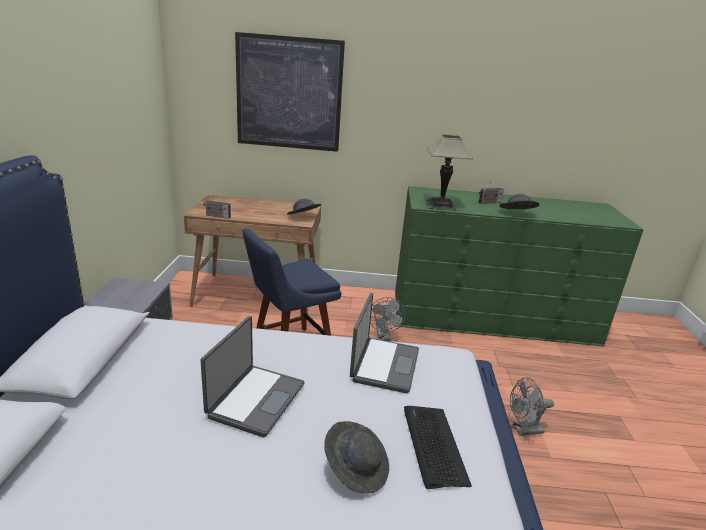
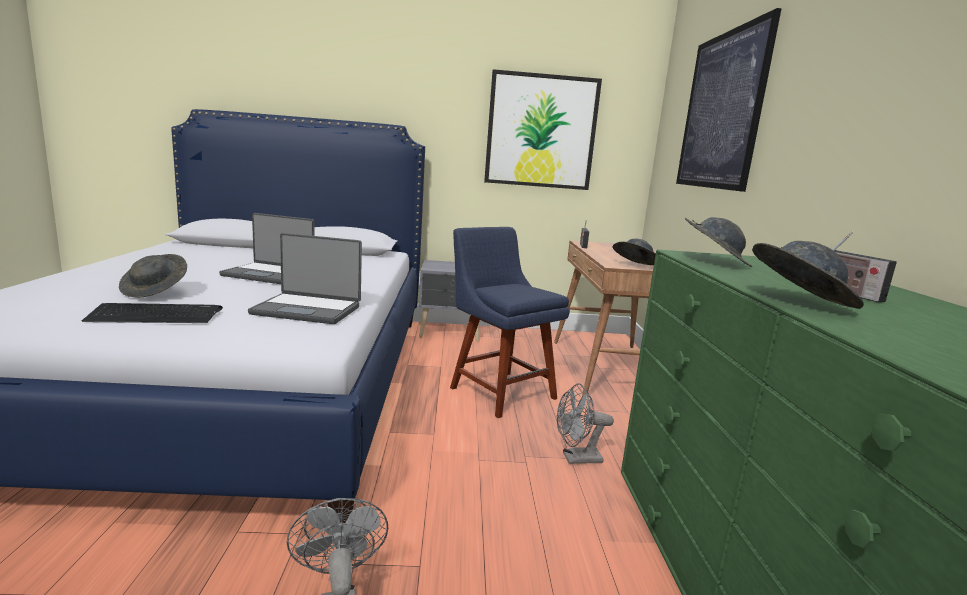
camera: 85 degrees right, 10 degrees down
table lamp [426,135,473,211] -> grey hat [685,217,752,267]
none -> picture [484,69,602,190]

